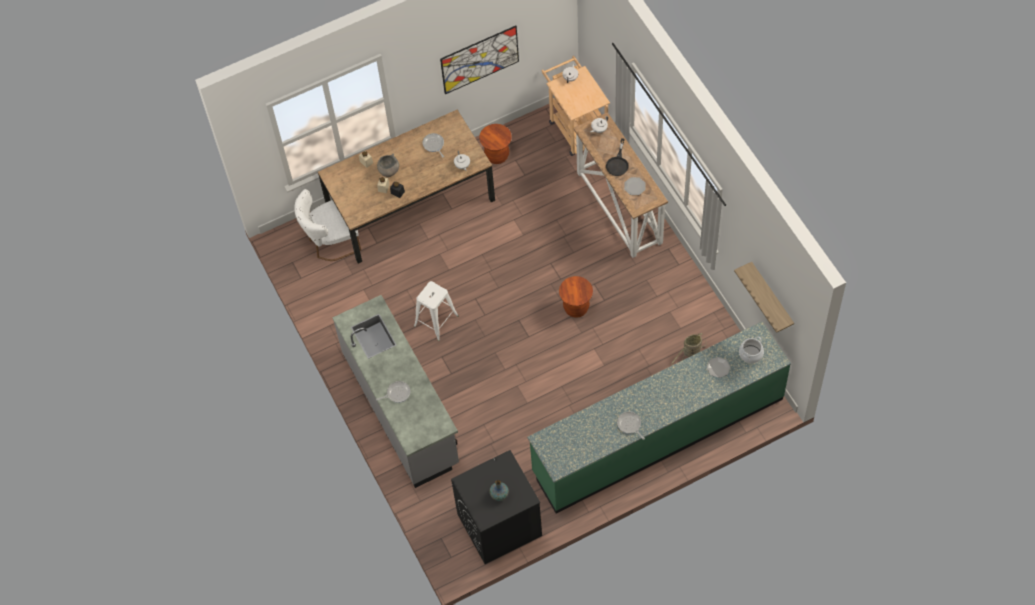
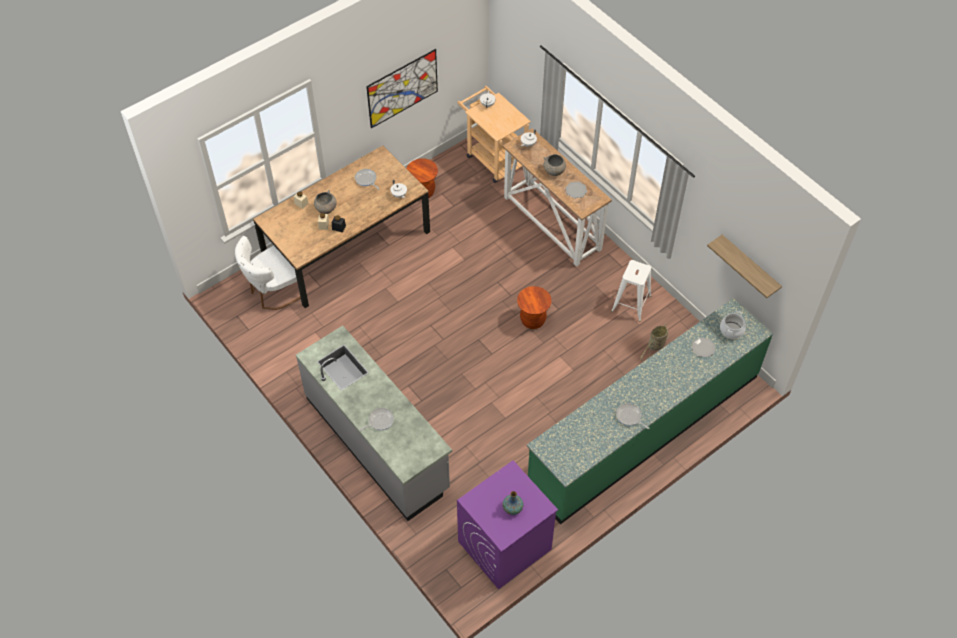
camera: 15 degrees left, 5 degrees down
white stool [414,281,459,341] -> white stool moved to [611,260,651,321]
black washing machine [451,450,542,564] -> purple washing machine [457,460,558,589]
black frying pan [606,139,629,176] -> grey bowl [543,154,566,176]

